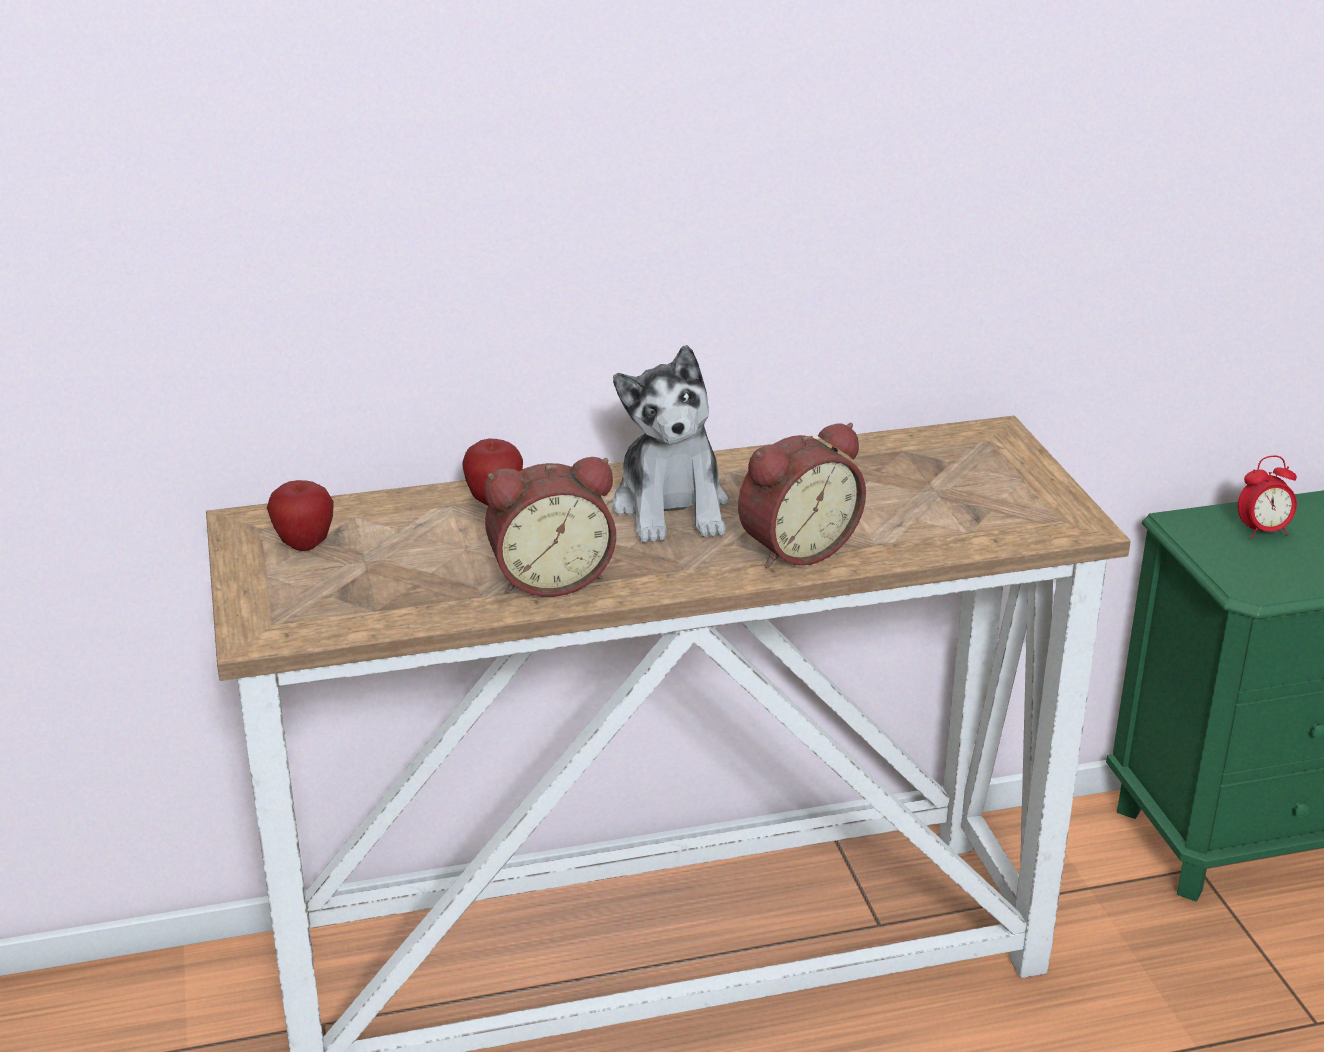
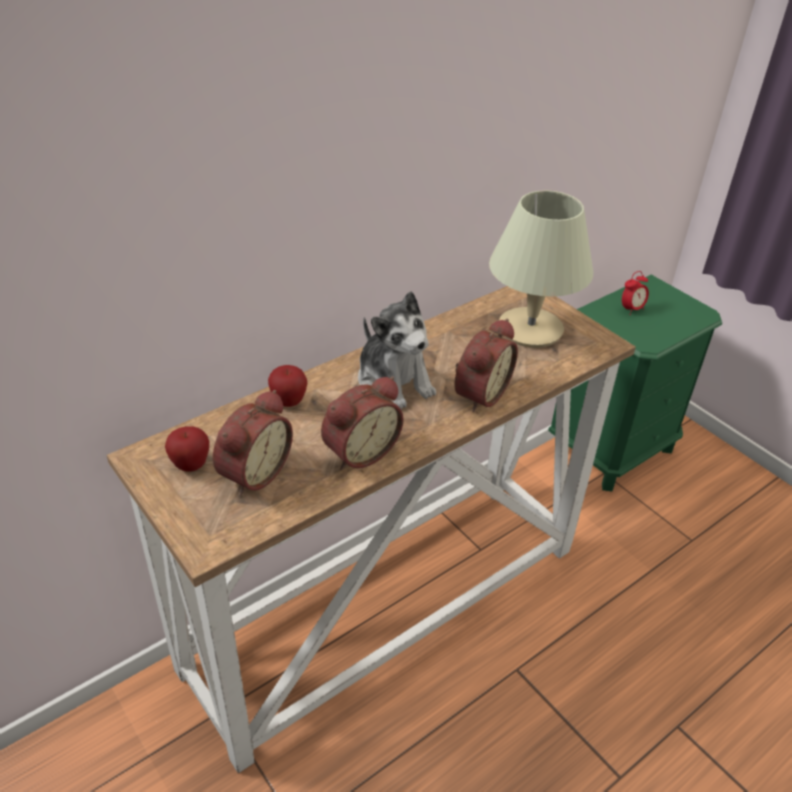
camera: 25 degrees left, 10 degrees up
none -> alarm clock [213,390,293,496]
none -> beige table lamp [489,190,593,348]

